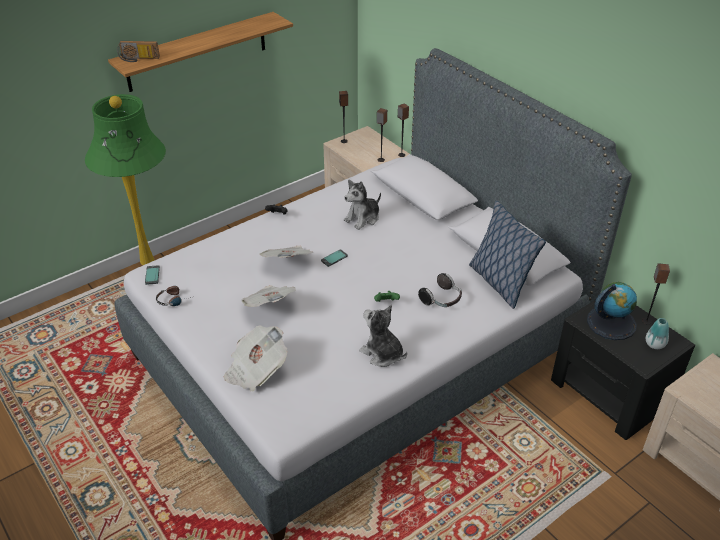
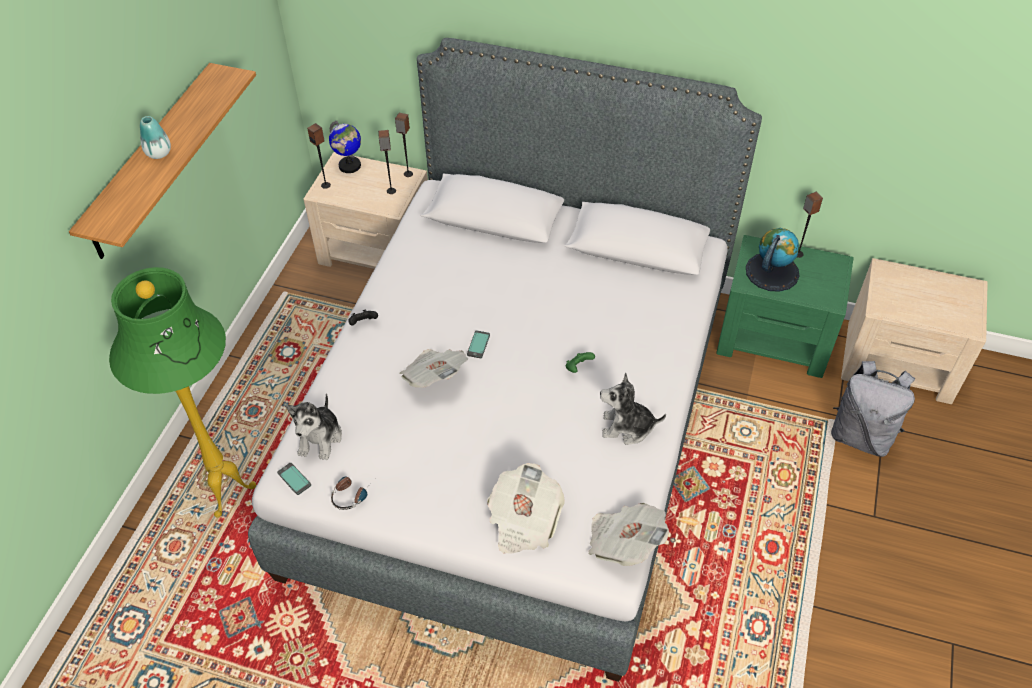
camera: 35 degrees left, 10 degrees up
radio [117,41,160,62] -> none
newspaper [242,285,296,307] -> newspaper moved to [588,503,669,566]
plush toy [344,179,381,230] -> plush toy moved to [286,394,342,460]
headphones [418,273,462,307] -> none
pillow [469,201,546,309] -> none
black nightstand [551,300,695,440] -> green nightstand [716,235,854,378]
vase [646,318,669,349] -> vase moved to [140,116,171,159]
none -> globe [329,121,361,173]
none -> grey backpack [831,361,915,457]

